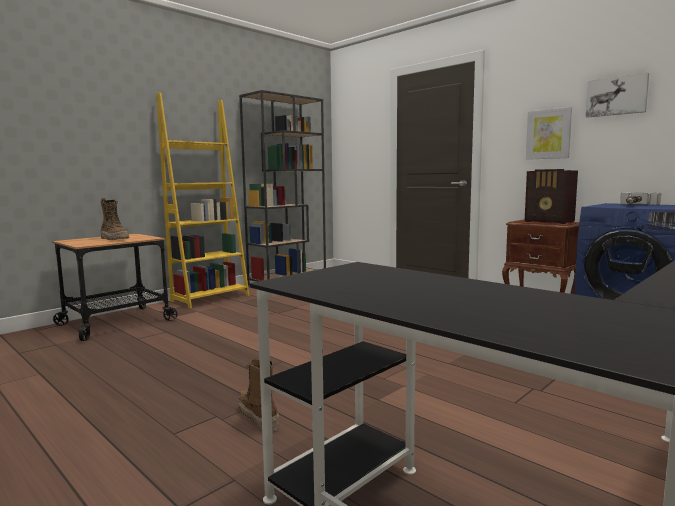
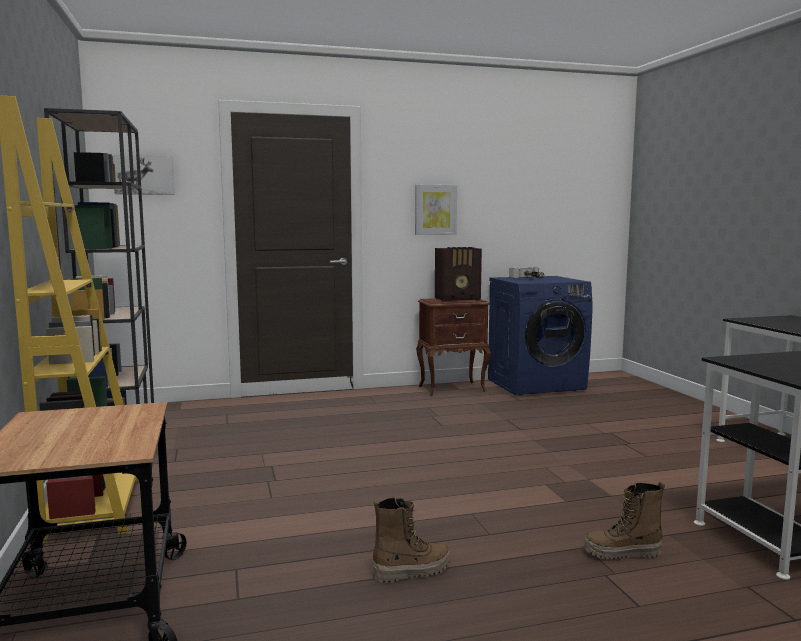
camera: 60 degrees left, 0 degrees up
boot [100,198,129,240] -> boot moved to [373,497,450,583]
picture [586,73,649,118] -> picture moved to [112,155,174,195]

